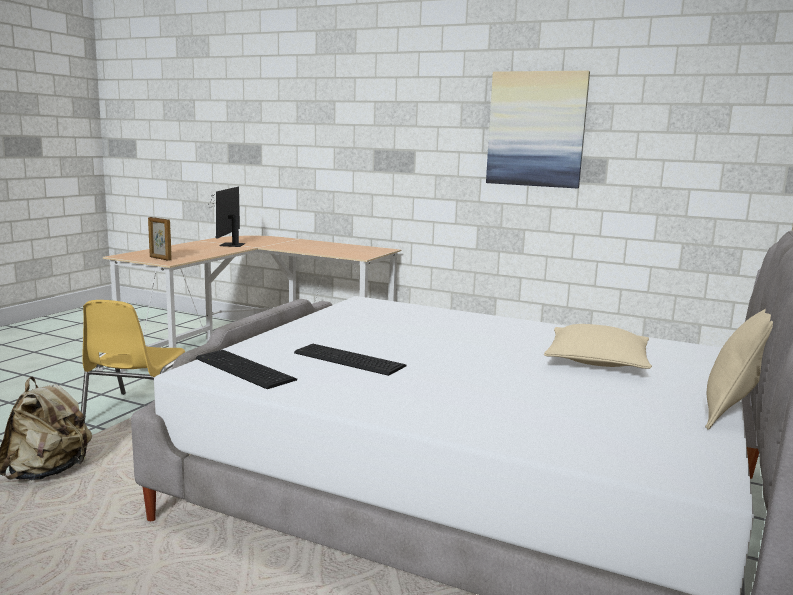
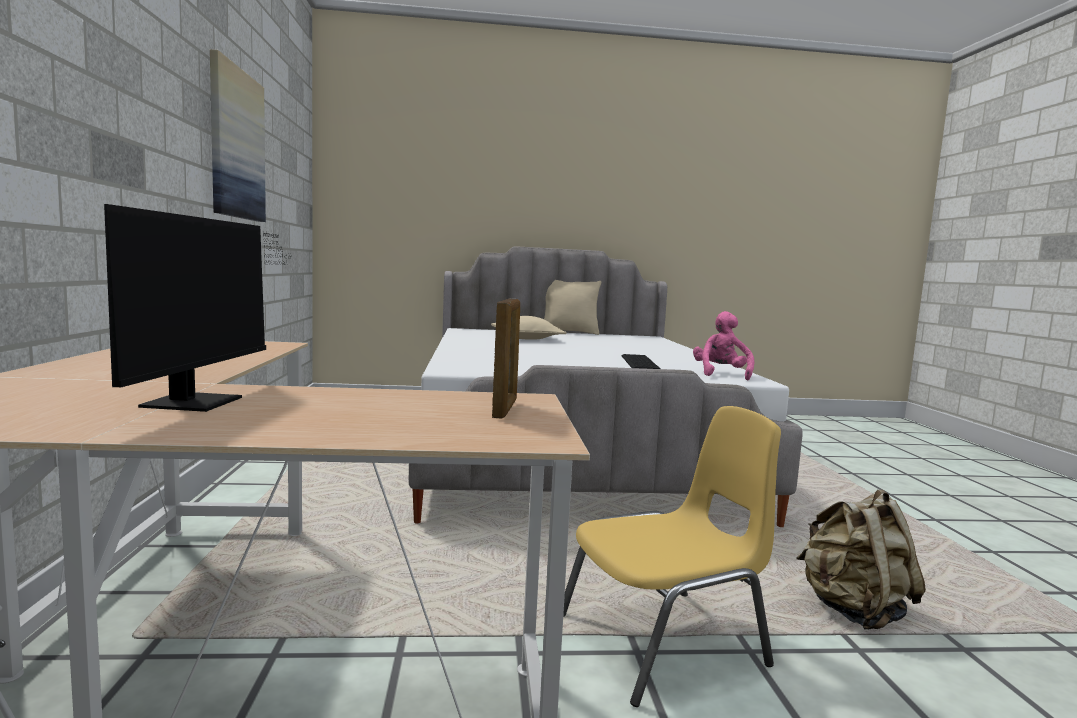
camera: 120 degrees left, 5 degrees down
keyboard [196,350,297,389] -> pink plush toy [693,311,754,380]
monitor [209,186,245,247] -> monitor turned 60 degrees counterclockwise [104,204,292,412]

